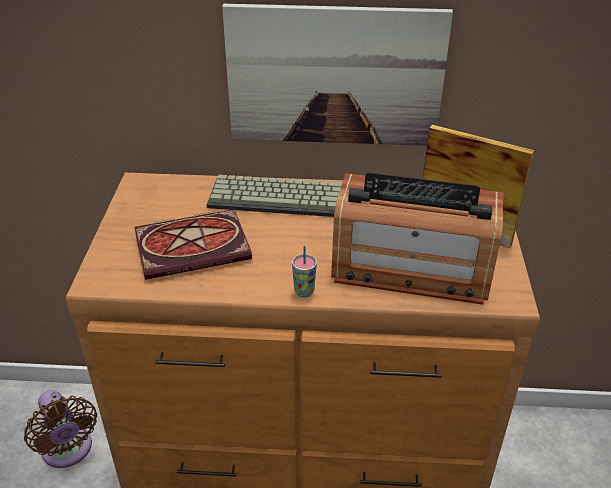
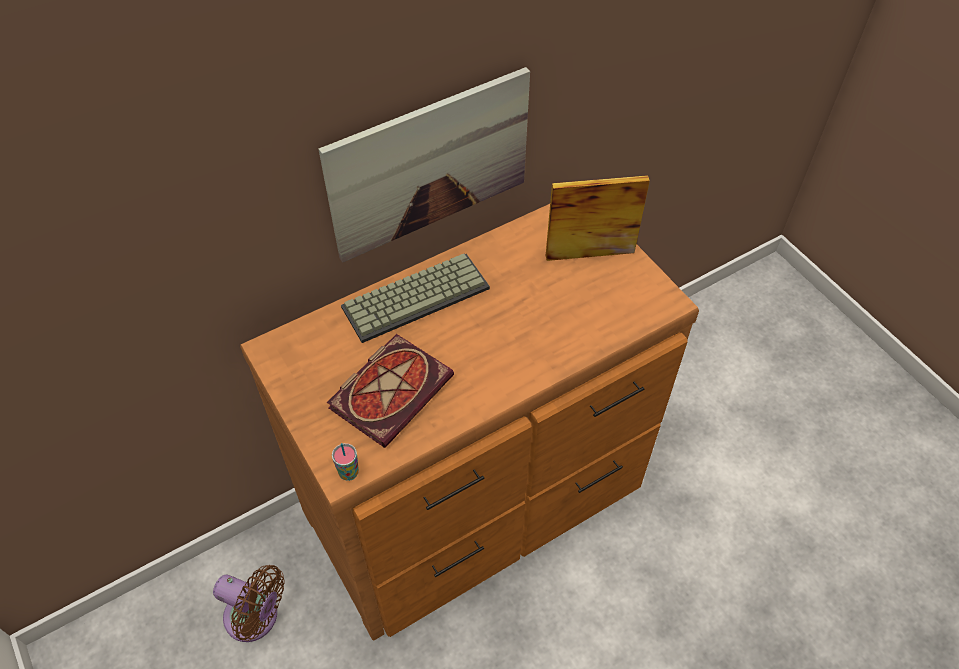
camera: 35 degrees left, 15 degrees up
cup [292,246,317,297] -> cup moved to [332,443,359,481]
radio [331,172,503,305] -> none

